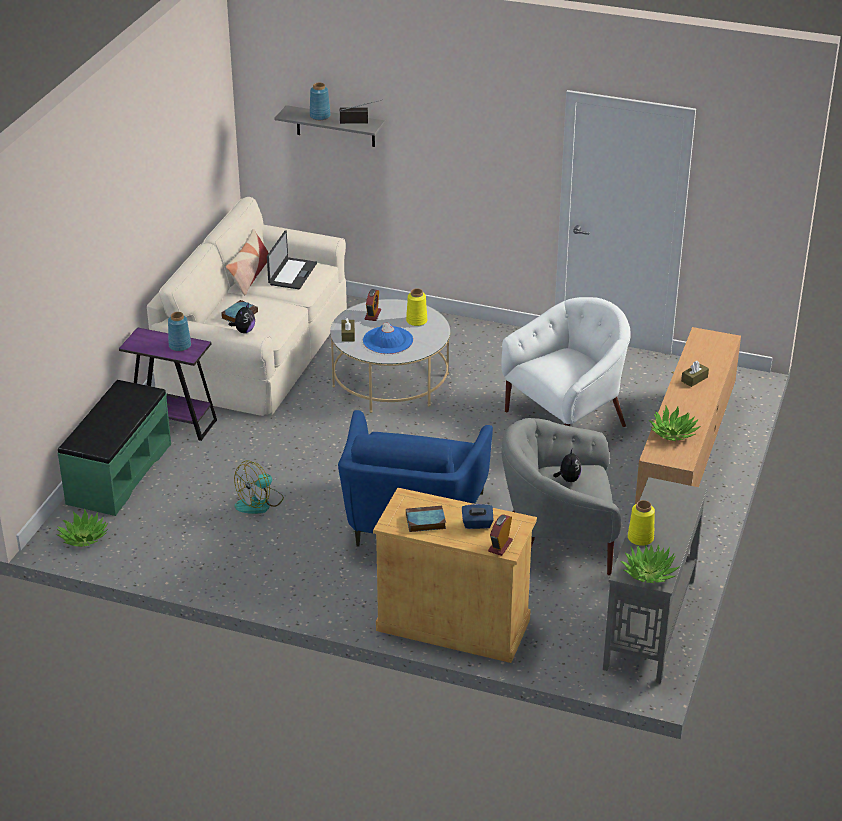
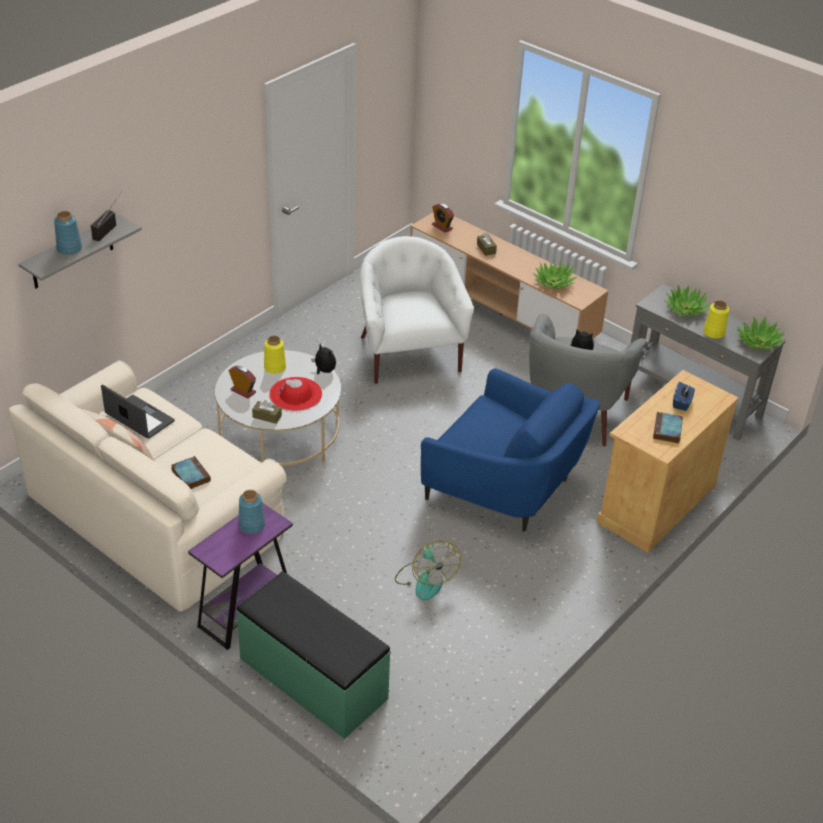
camera: 70 degrees left, 5 degrees up
potted plant [57,509,108,547] -> potted plant moved to [664,285,711,316]
plush toy [229,303,255,333] -> plush toy moved to [311,344,336,374]
blue hat [363,323,413,354] -> red hat [269,377,322,411]
alarm clock [488,514,513,556] -> alarm clock moved to [432,203,454,233]

